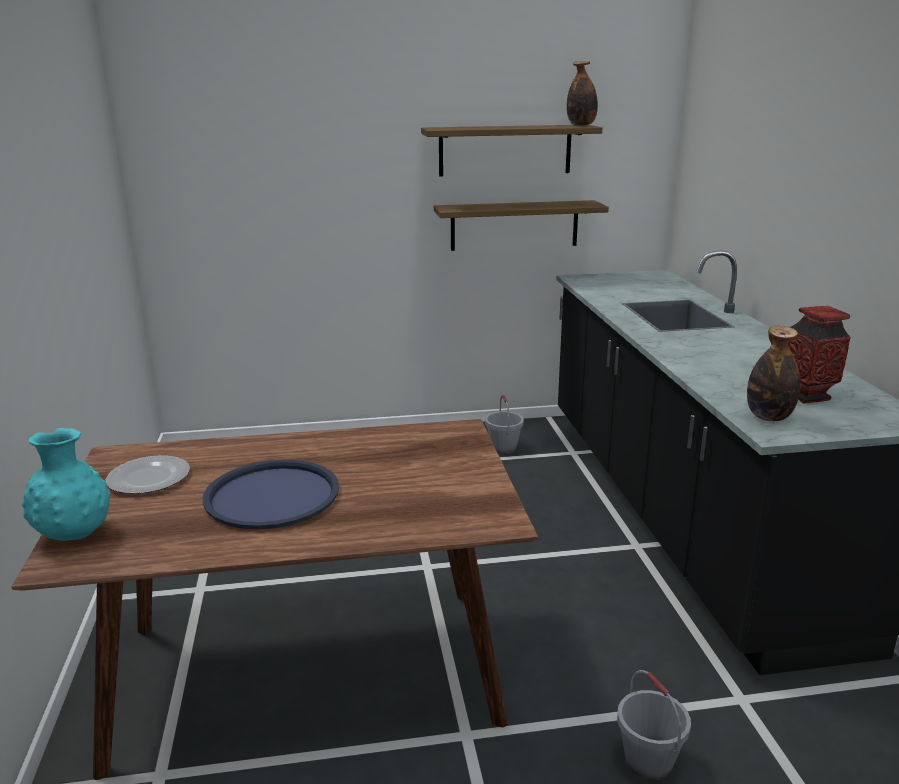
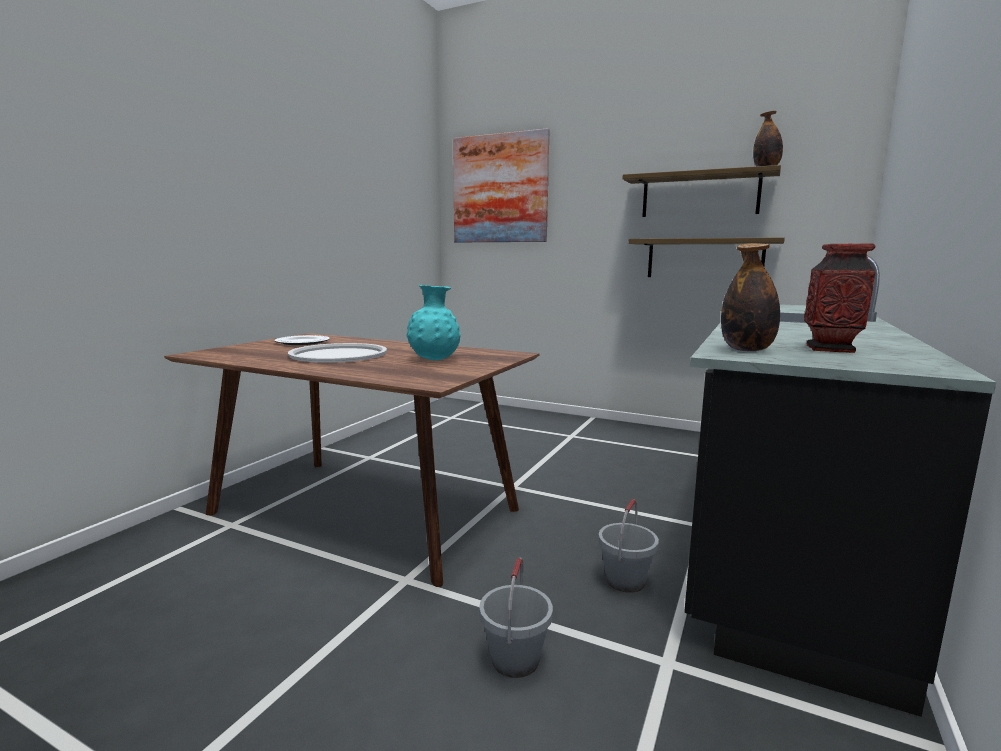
camera: 35 degrees right, 10 degrees down
turquoise vase [22,428,111,541] -> turquoise vase moved to [406,285,461,360]
blue tray [203,460,339,529] -> white tray [288,343,387,363]
grey bucket [485,395,524,454] -> grey bucket moved to [598,499,659,593]
none -> picture [453,128,549,242]

